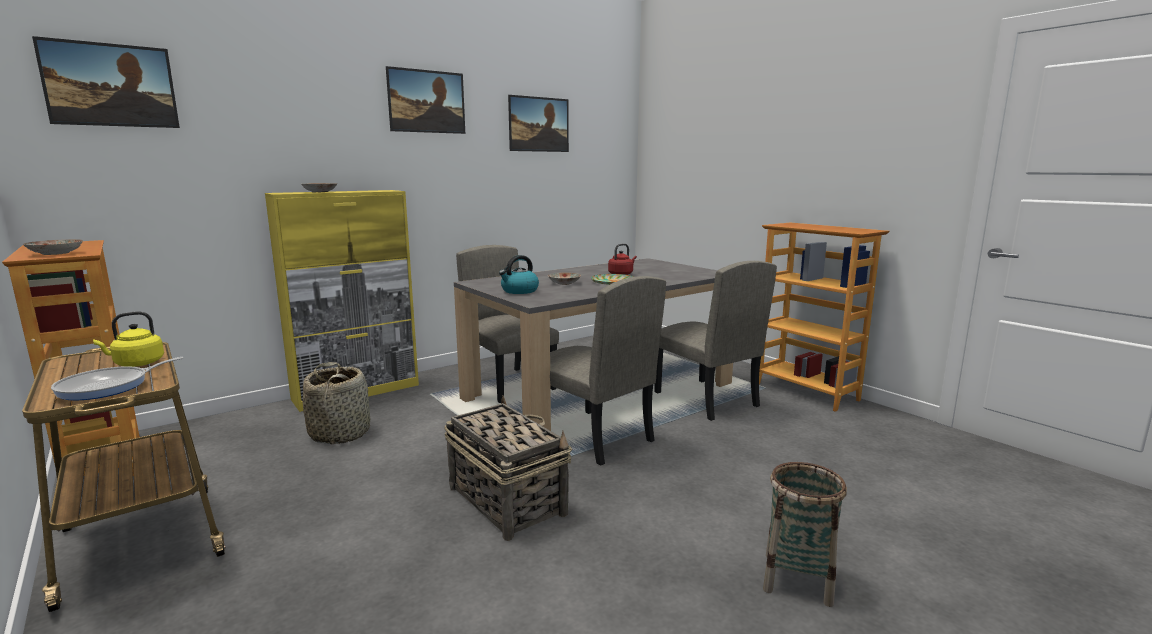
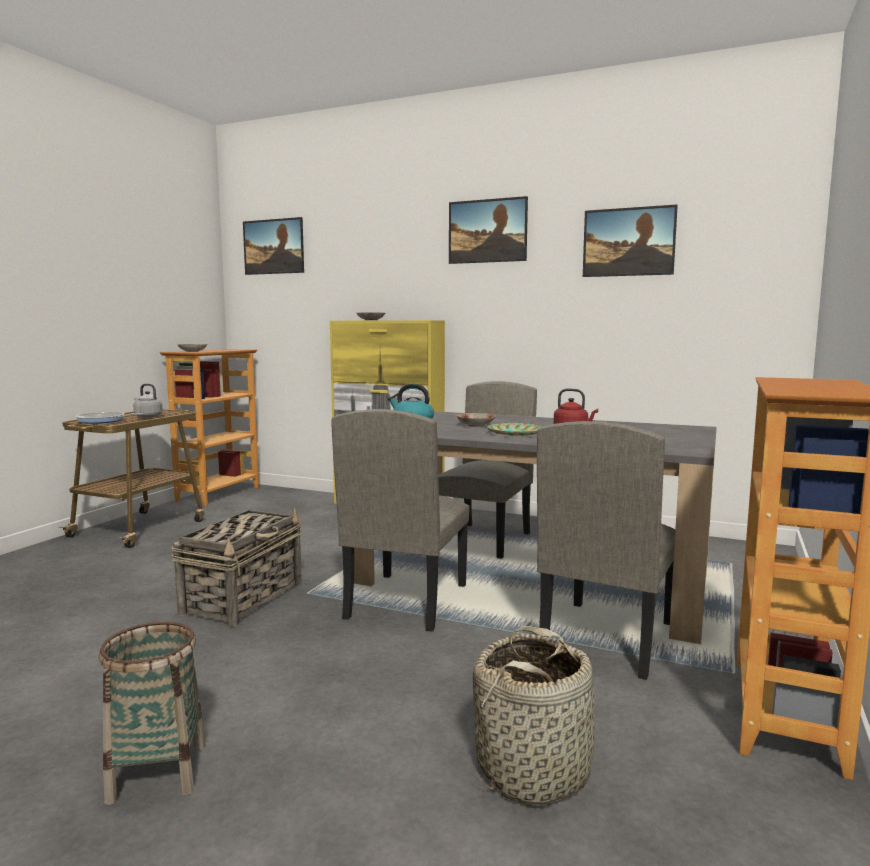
camera: 60 degrees right, 5 degrees down
yellow kettle [93,311,164,367] -> grey kettle [133,384,163,418]
basket [303,362,370,444] -> basket moved to [473,626,597,806]

